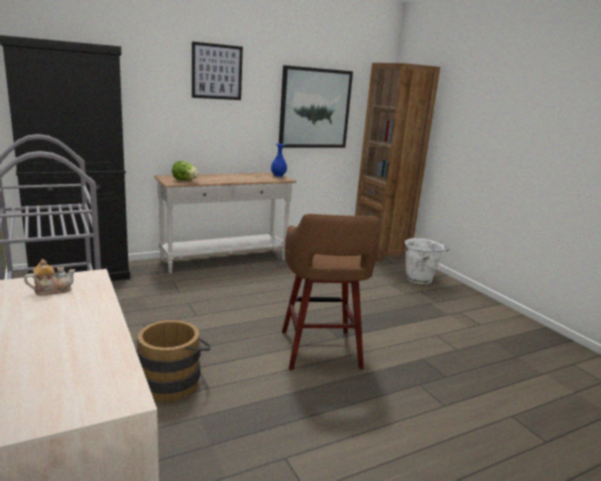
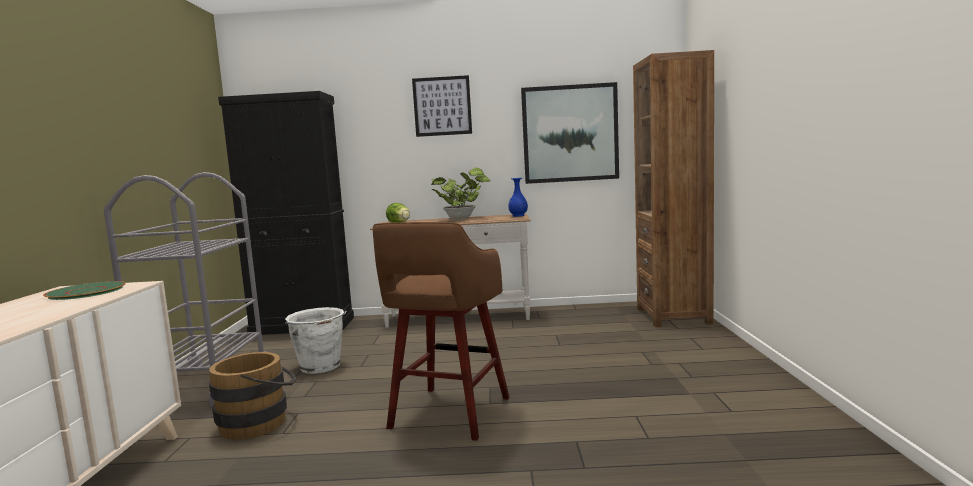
camera: 30 degrees right, 10 degrees down
teapot [24,259,75,296] -> green plate [43,281,126,300]
white bucket [405,238,449,284] -> white bucket moved to [285,307,347,374]
none -> potted plant [431,168,490,220]

